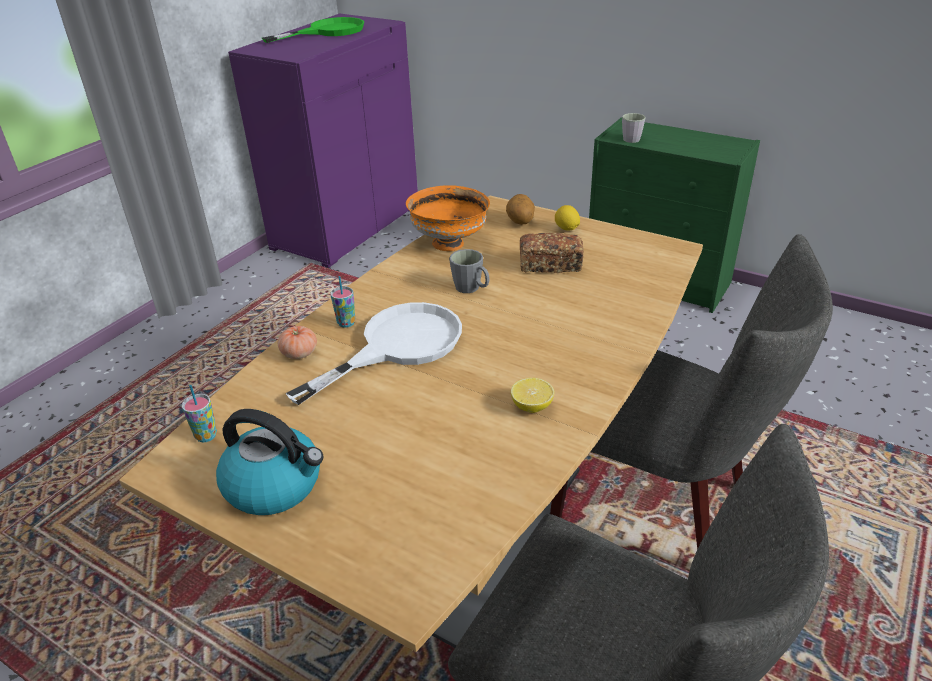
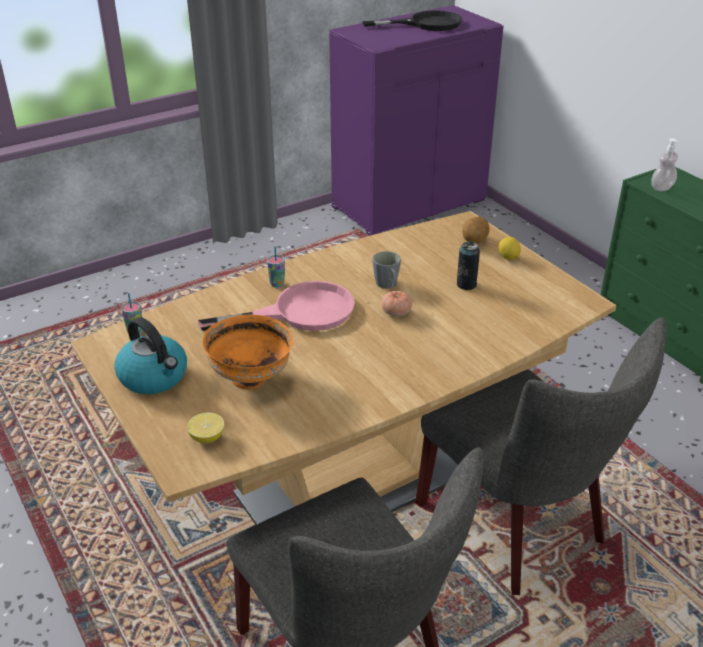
camera: 25 degrees right, 0 degrees up
green frying pan [262,17,364,43] -> black frying pan [362,11,462,31]
tomato [278,326,317,359] -> tomato moved to [382,291,412,317]
white frying pan [285,302,462,405] -> pink frying pan [198,281,355,331]
orange bowl [406,185,490,251] -> orange bowl moved to [203,315,293,390]
lemon [511,378,555,413] -> lemon moved to [187,413,225,443]
bread [520,233,583,273] -> can [457,241,480,290]
grey mug [622,113,646,143] -> soap dispenser [651,138,679,191]

